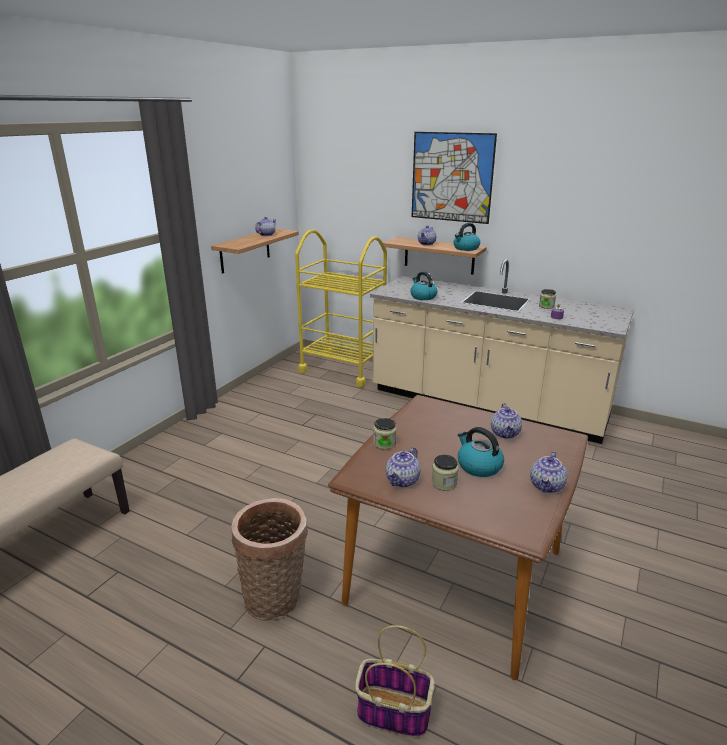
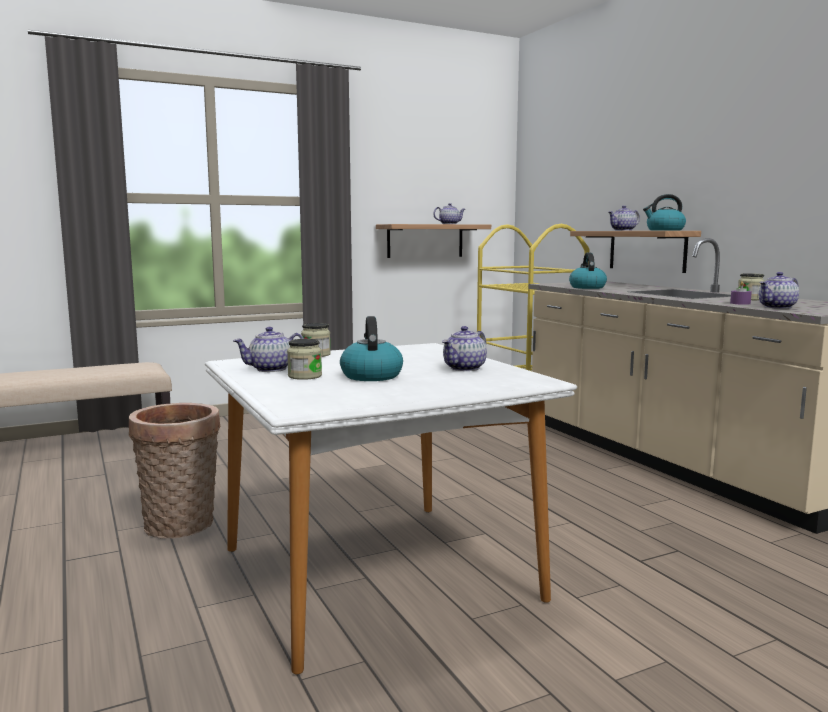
camera: 35 degrees right, 15 degrees down
brown dining table [328,395,588,680] -> white dining table [205,343,577,674]
basket [355,625,435,738] -> none
picture [412,132,497,224] -> none
teapot [530,451,567,493] -> teapot moved to [759,272,799,309]

